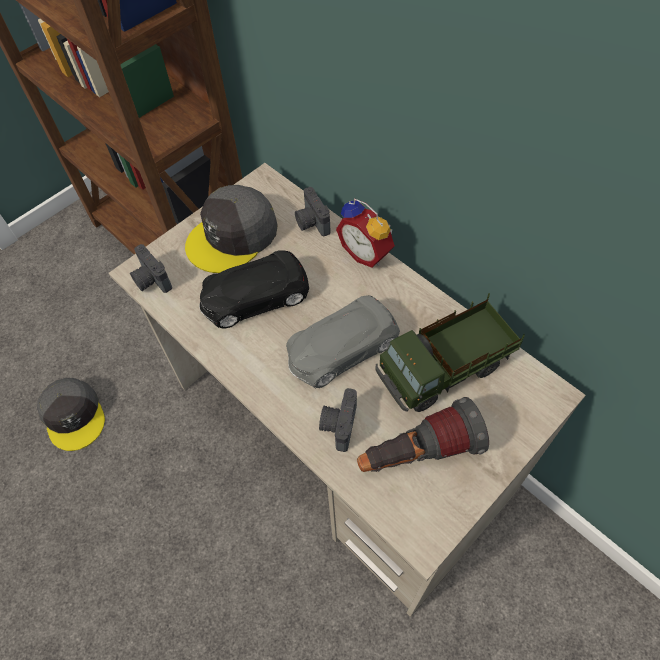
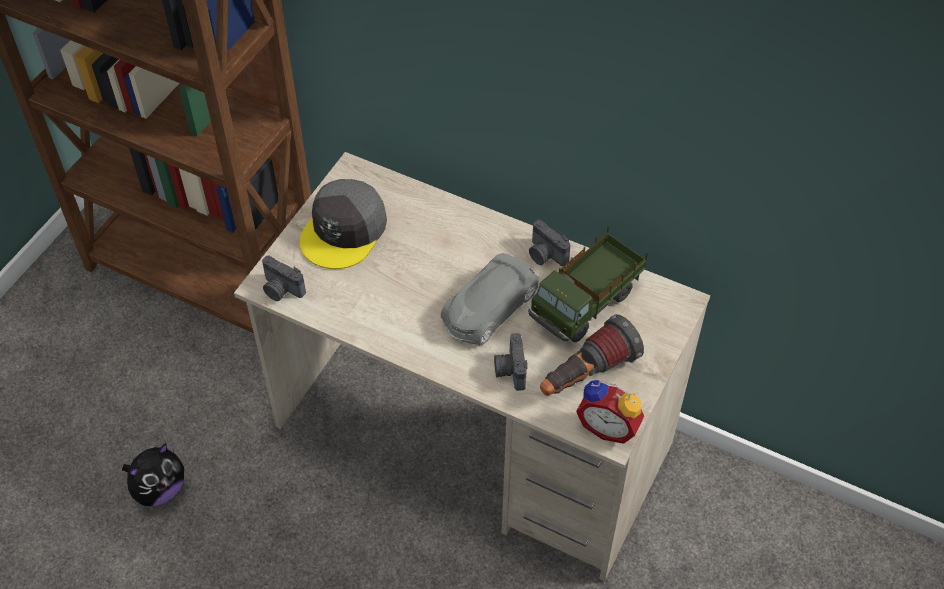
camera: 20 degrees left, 5 degrees down
grey cap [37,378,105,451] -> plush toy [122,443,184,506]
black toy car [199,250,309,329] -> none
camera [295,187,331,236] -> camera moved to [529,220,570,266]
alarm clock [336,198,395,268] -> alarm clock moved to [576,380,644,444]

